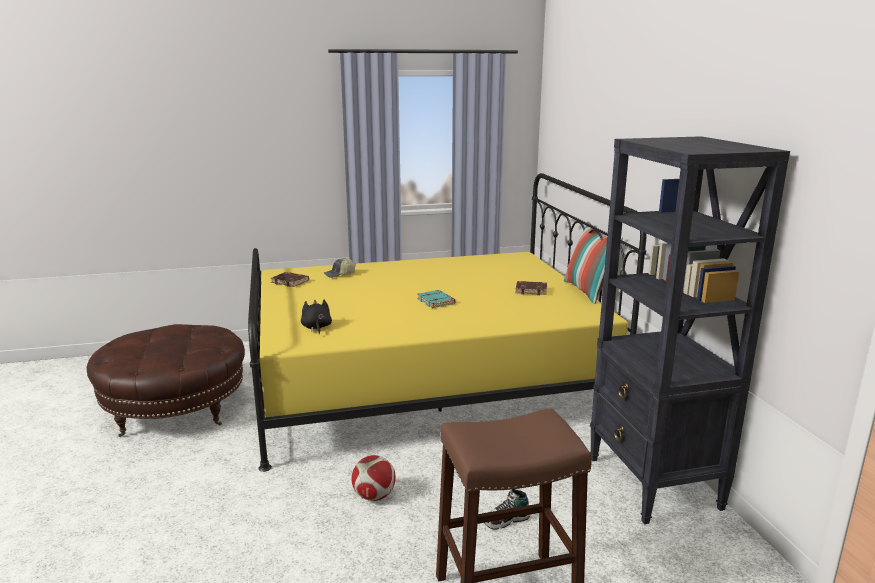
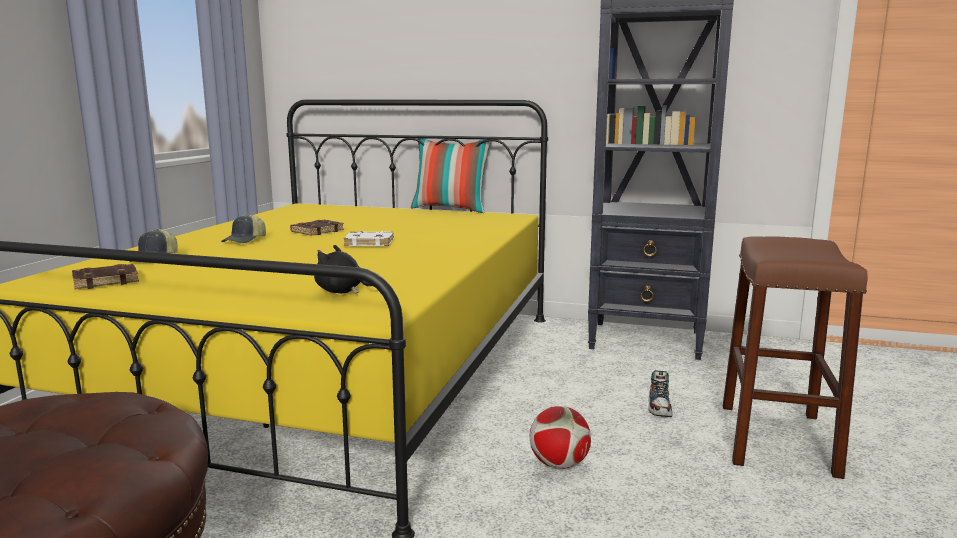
camera: 60 degrees left, 5 degrees down
turquoise book [417,290,456,308] -> white book [344,231,394,247]
brown book [515,281,547,295] -> brown book moved to [290,220,344,236]
none -> cap [221,214,266,243]

